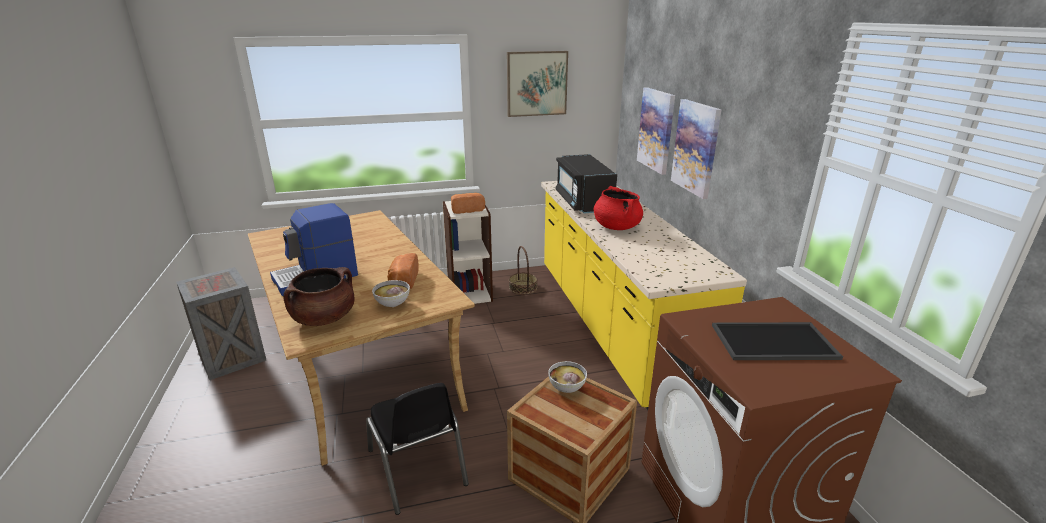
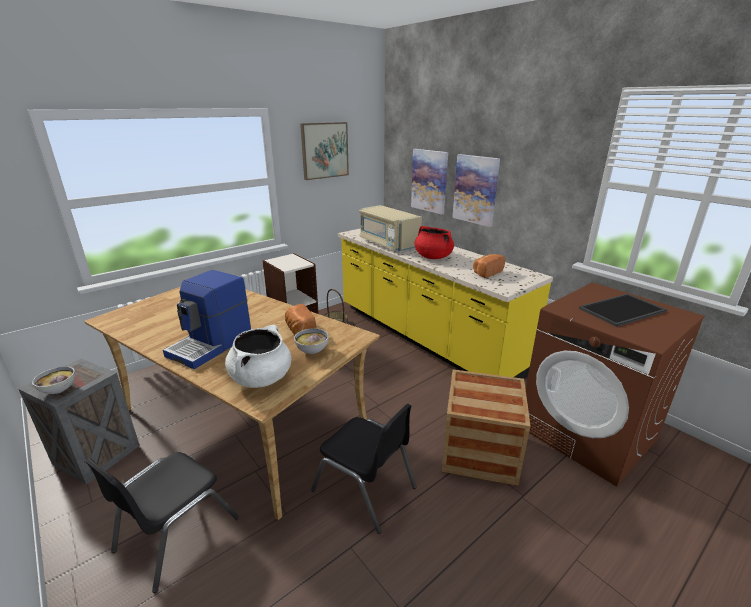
camera: 25 degrees left, 0 degrees up
brown cooking pot [283,267,354,326] -> white cooking pot [225,325,291,388]
bread [451,193,485,214] -> bread moved to [473,254,505,278]
bowl [548,361,587,393] -> bowl moved to [32,366,75,394]
black microwave [555,154,617,213] -> beige microwave [359,205,422,251]
none -> black chair [84,452,239,593]

